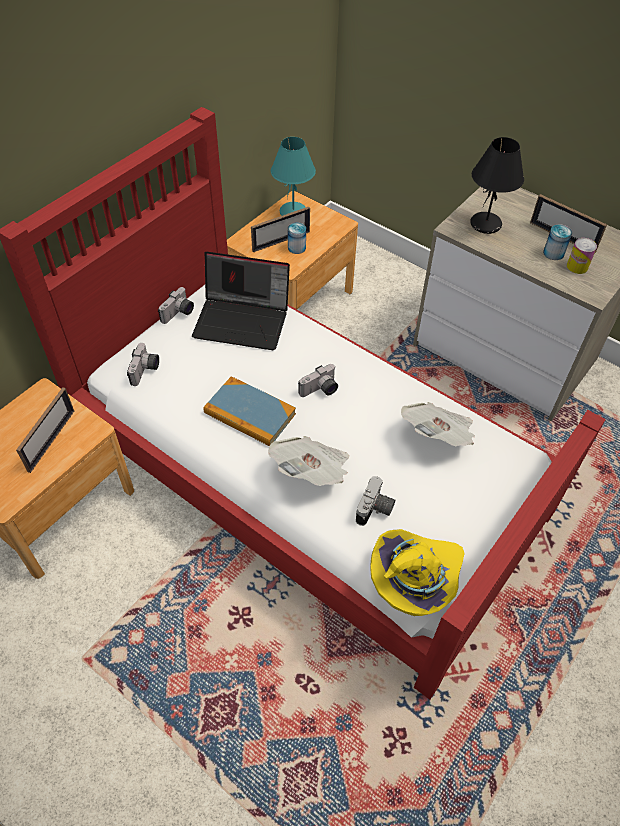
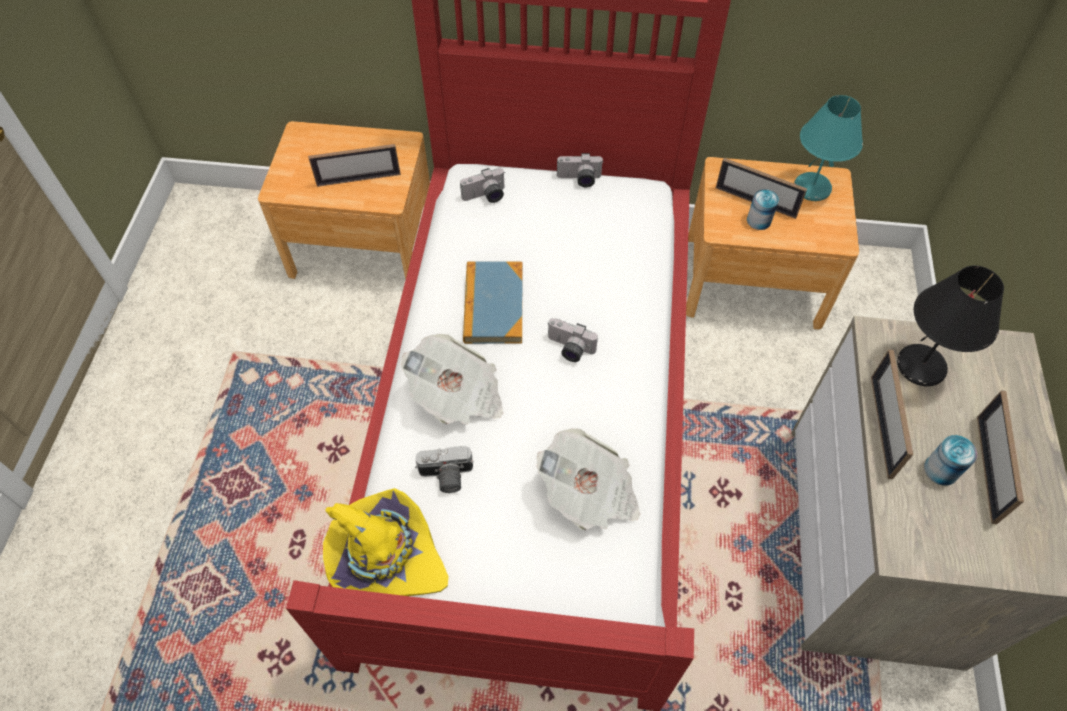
camera: 60 degrees right, 5 degrees up
laptop [192,252,290,350] -> none
can [567,238,597,274] -> none
none -> picture frame [871,349,913,479]

